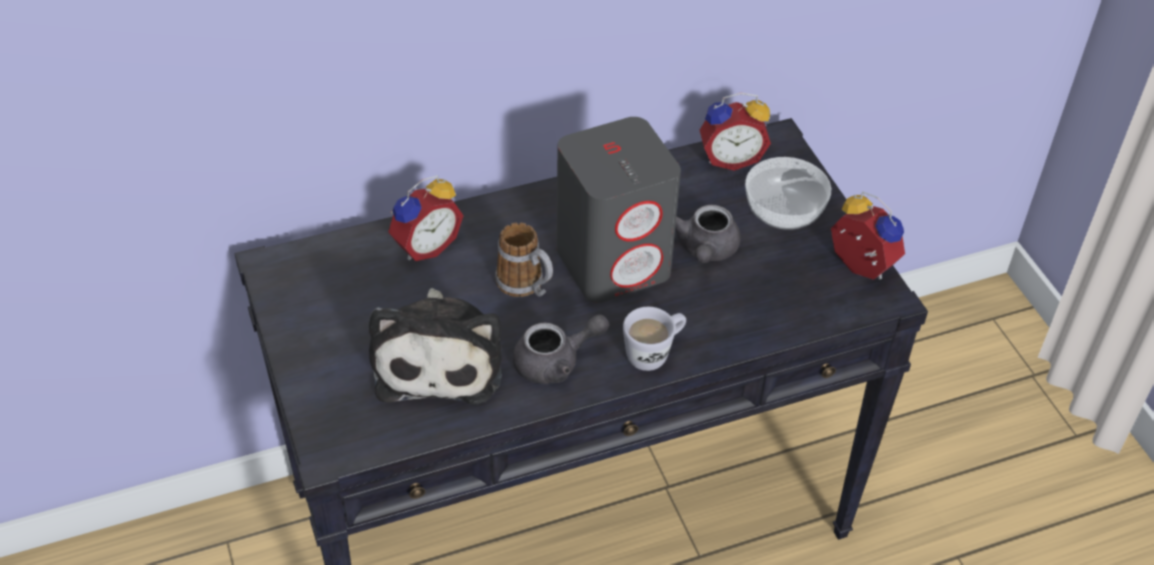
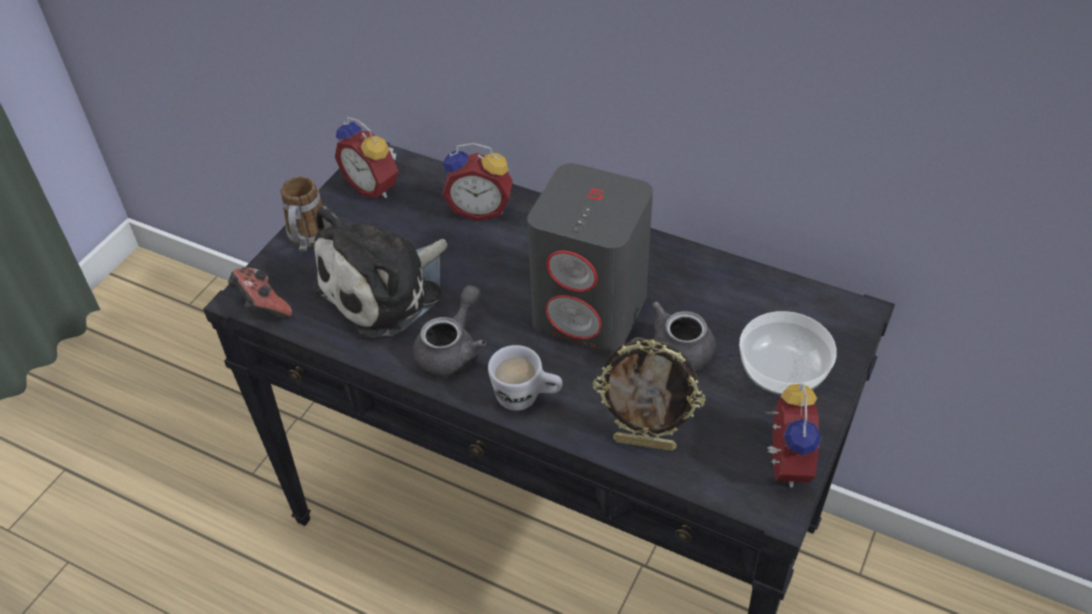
camera: 50 degrees right, 0 degrees up
mug [495,223,553,297] -> mug moved to [281,176,323,251]
grey teapot [513,314,609,384] -> grey teapot turned 90 degrees counterclockwise [412,285,486,377]
alarm clock [700,93,771,171] -> alarm clock moved to [335,117,399,198]
none -> game controller [228,267,292,320]
none -> picture frame [593,339,705,451]

